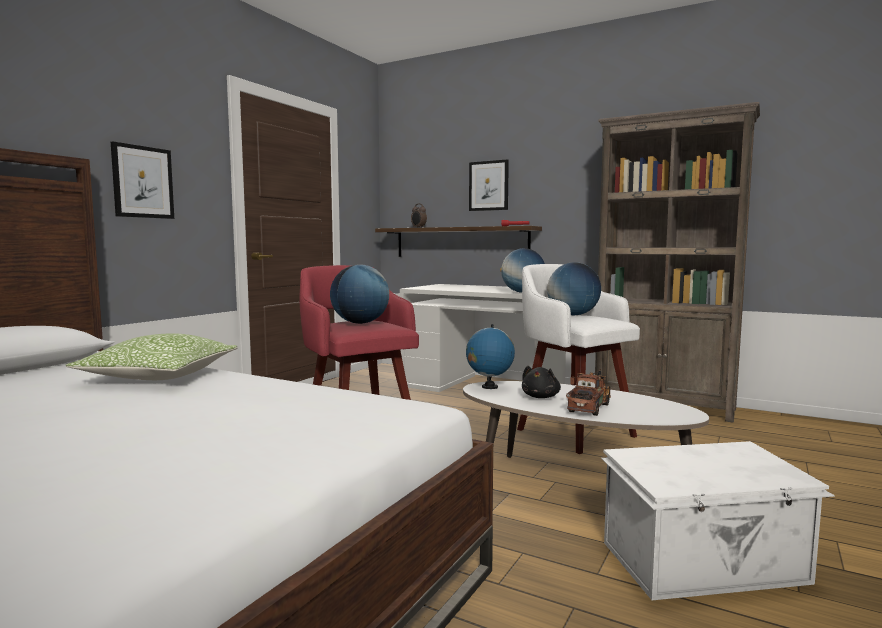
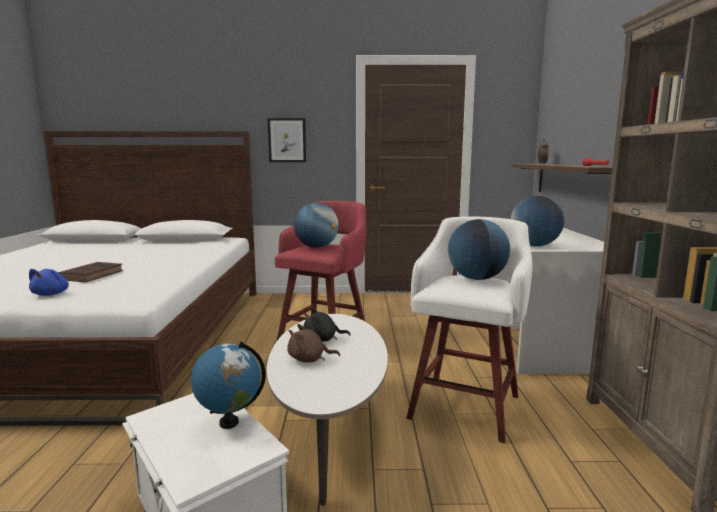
camera: 60 degrees right, 5 degrees up
pillow [65,333,238,380] -> none
globe [466,324,515,389] -> globe moved to [191,342,266,429]
picture [469,159,509,211] -> none
toy truck [566,369,611,416] -> brown plush toy [287,324,340,363]
none -> blue plush toy [29,269,69,296]
none -> brown book [59,262,123,282]

